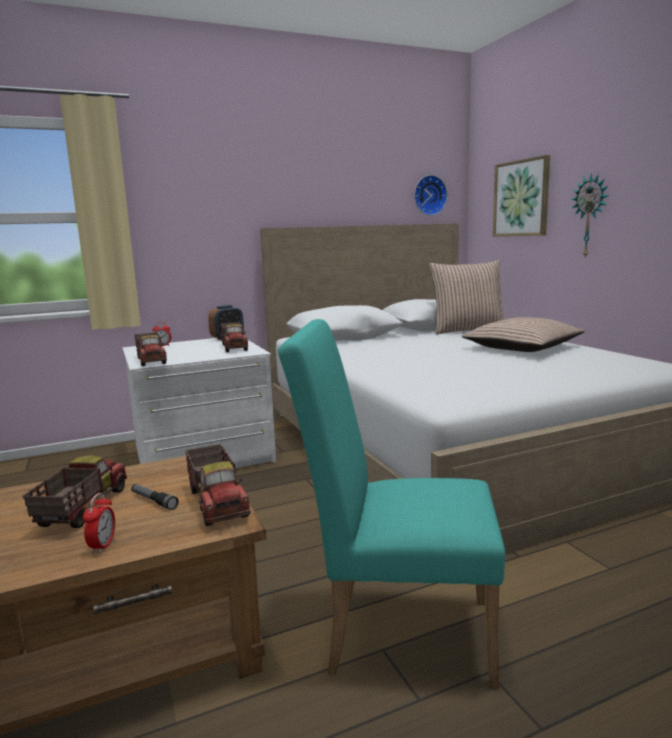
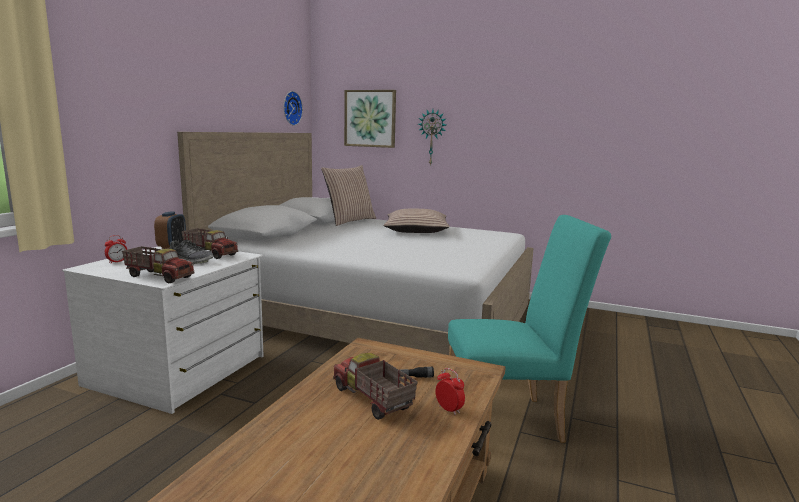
camera: 45 degrees left, 0 degrees up
toy truck [185,444,251,526] -> none
turquoise chair [278,319,505,688] -> turquoise chair turned 150 degrees counterclockwise [448,215,611,443]
none -> shoe [170,240,214,264]

